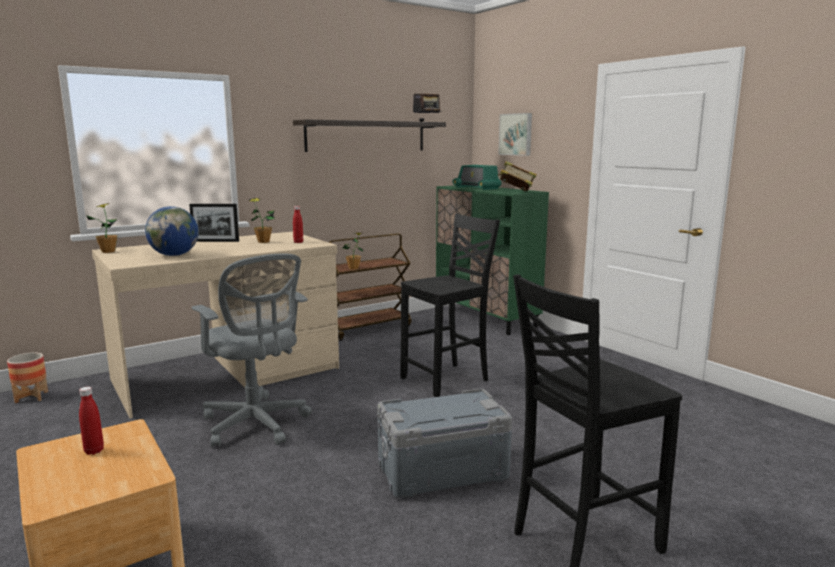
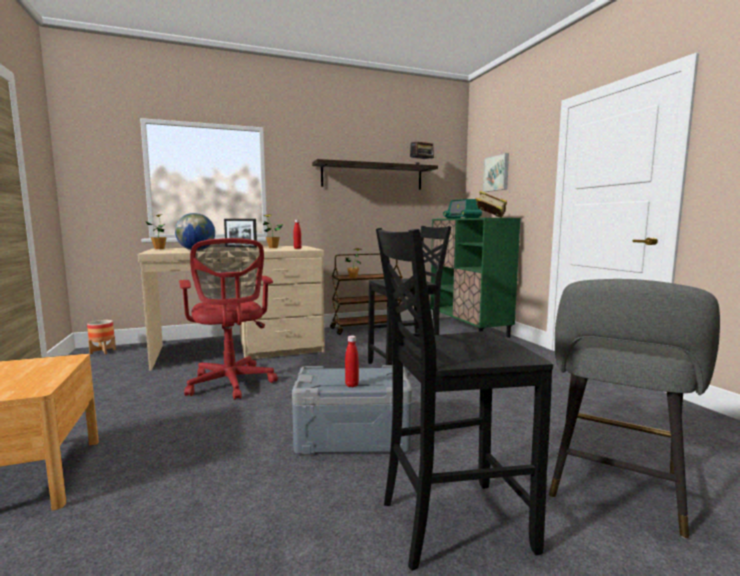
camera: 15 degrees right, 5 degrees down
red bottle [79,387,104,455] -> red bottle moved to [345,336,359,387]
grey office chair [192,253,312,448] -> red office chair [179,238,278,400]
none -> grey stool [549,279,720,539]

